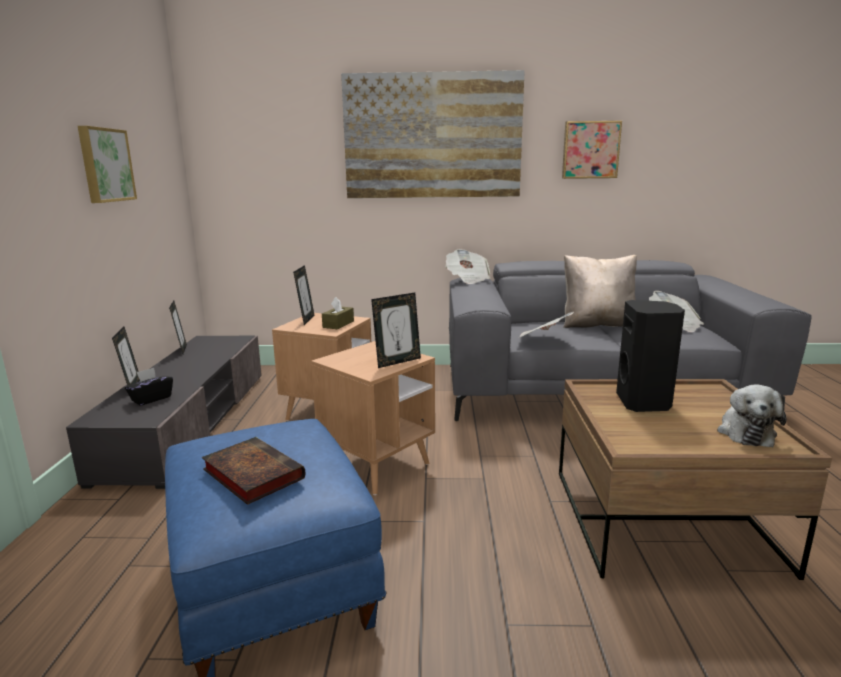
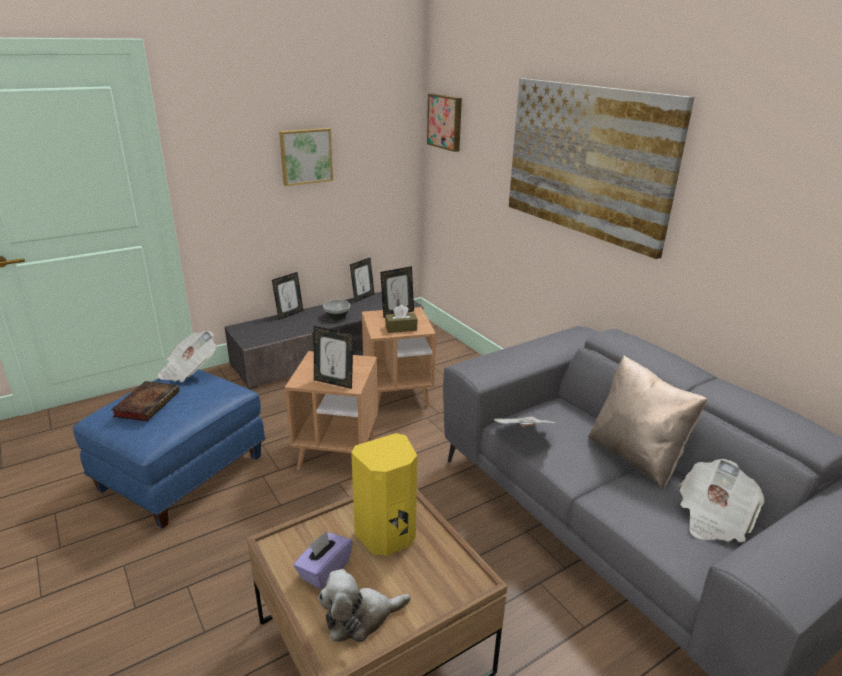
camera: 55 degrees right, 10 degrees up
black tissue box [125,368,173,406] -> none
newspaper [445,249,491,284] -> newspaper moved to [158,331,216,382]
picture [562,121,622,179] -> picture moved to [427,93,462,152]
black speaker [616,300,685,412] -> yellow speaker [351,433,417,556]
none -> purple tissue box [293,530,353,589]
none -> bowl [323,300,350,320]

